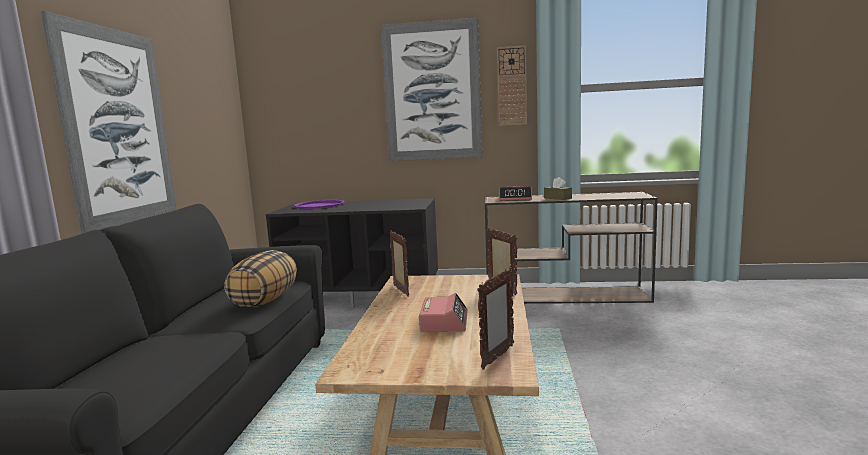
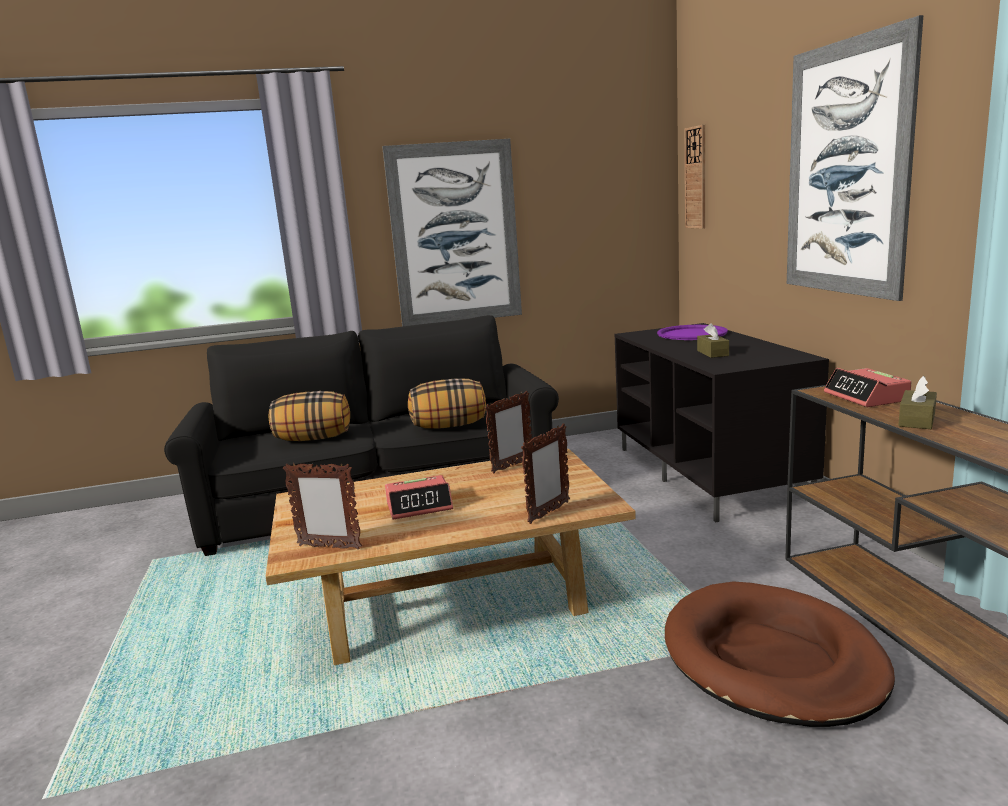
camera: 70 degrees right, 5 degrees up
wall clock [497,45,527,126] -> wall clock moved to [685,124,705,229]
none -> pillow [269,391,350,441]
none -> brown dog bed [665,581,895,727]
none -> brown tissue box [697,323,729,358]

